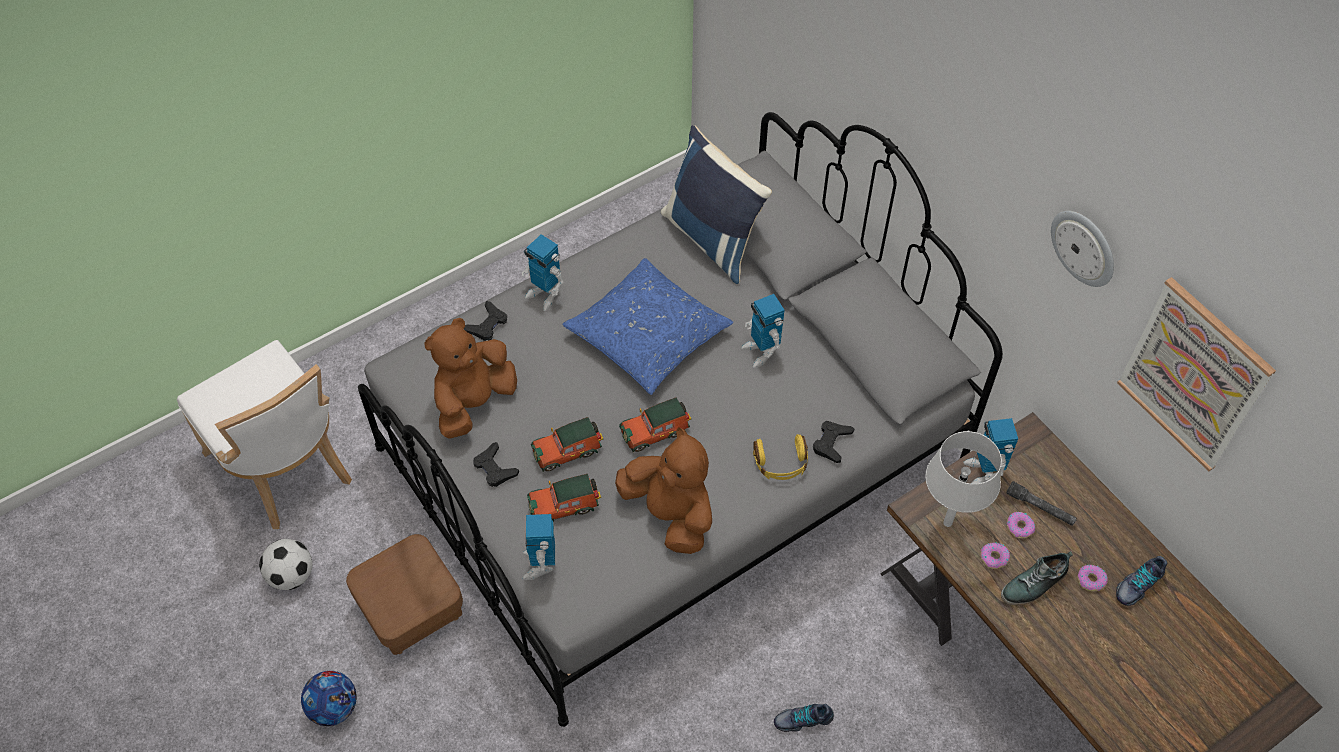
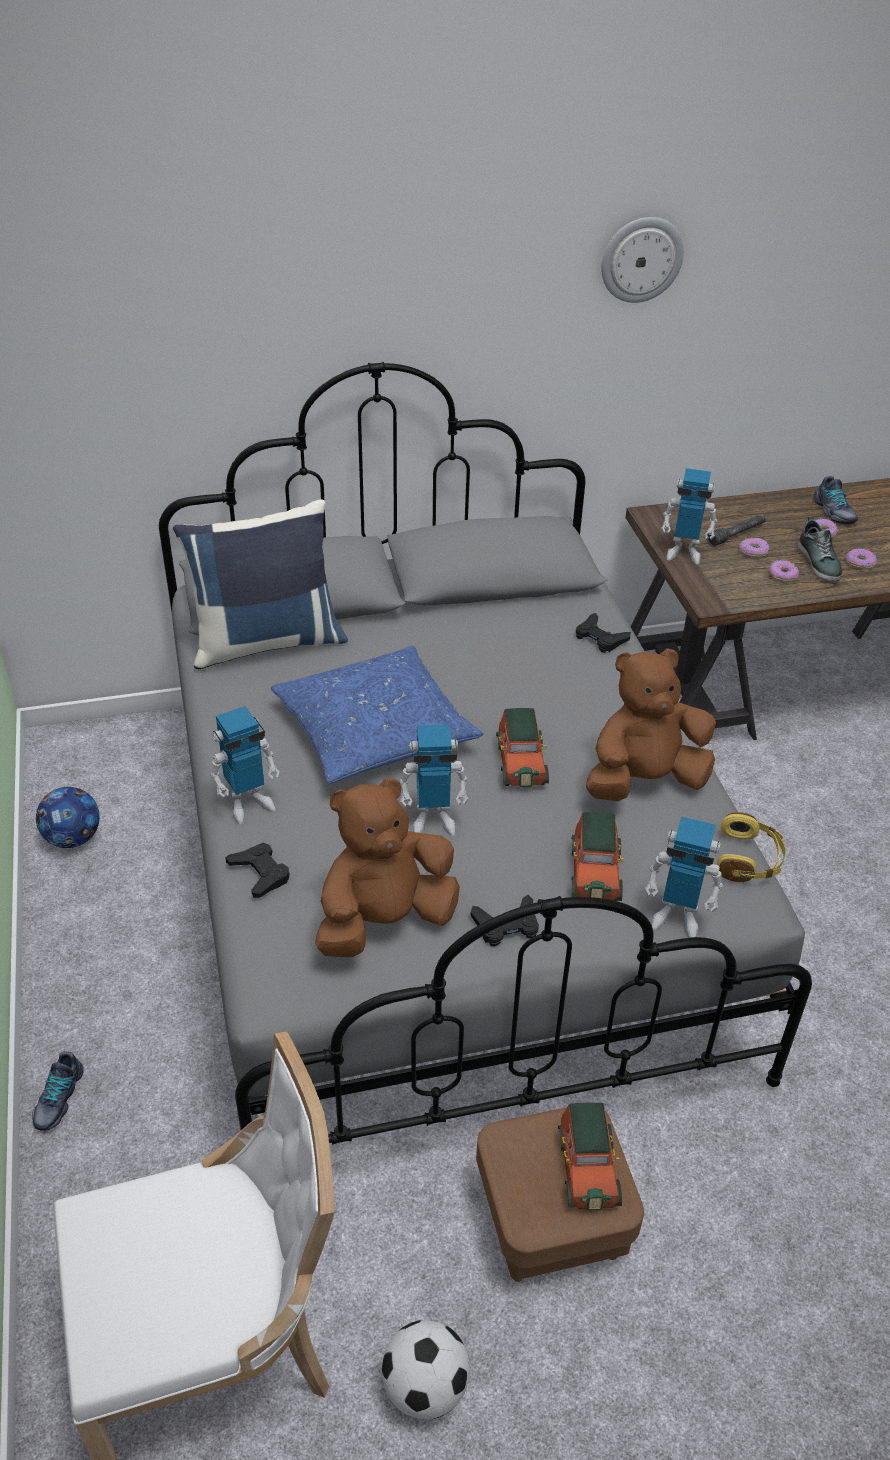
camera: 70 degrees left, 15 degrees down
football [301,671,357,726] -> football moved to [36,787,100,848]
brown plush toy [424,318,517,439] -> brown plush toy turned 90 degrees clockwise [315,778,460,957]
toy car [531,417,603,472] -> toy car moved to [558,1103,622,1211]
toy robot [741,294,785,368] -> toy robot moved to [399,725,469,836]
yellow headphones [753,434,808,480] -> yellow headphones moved to [717,812,786,882]
shoe [774,704,834,732] -> shoe moved to [32,1051,83,1131]
grey table lamp [925,431,1002,527] -> none
picture [1117,277,1276,472] -> none
none -> donut [846,548,877,569]

